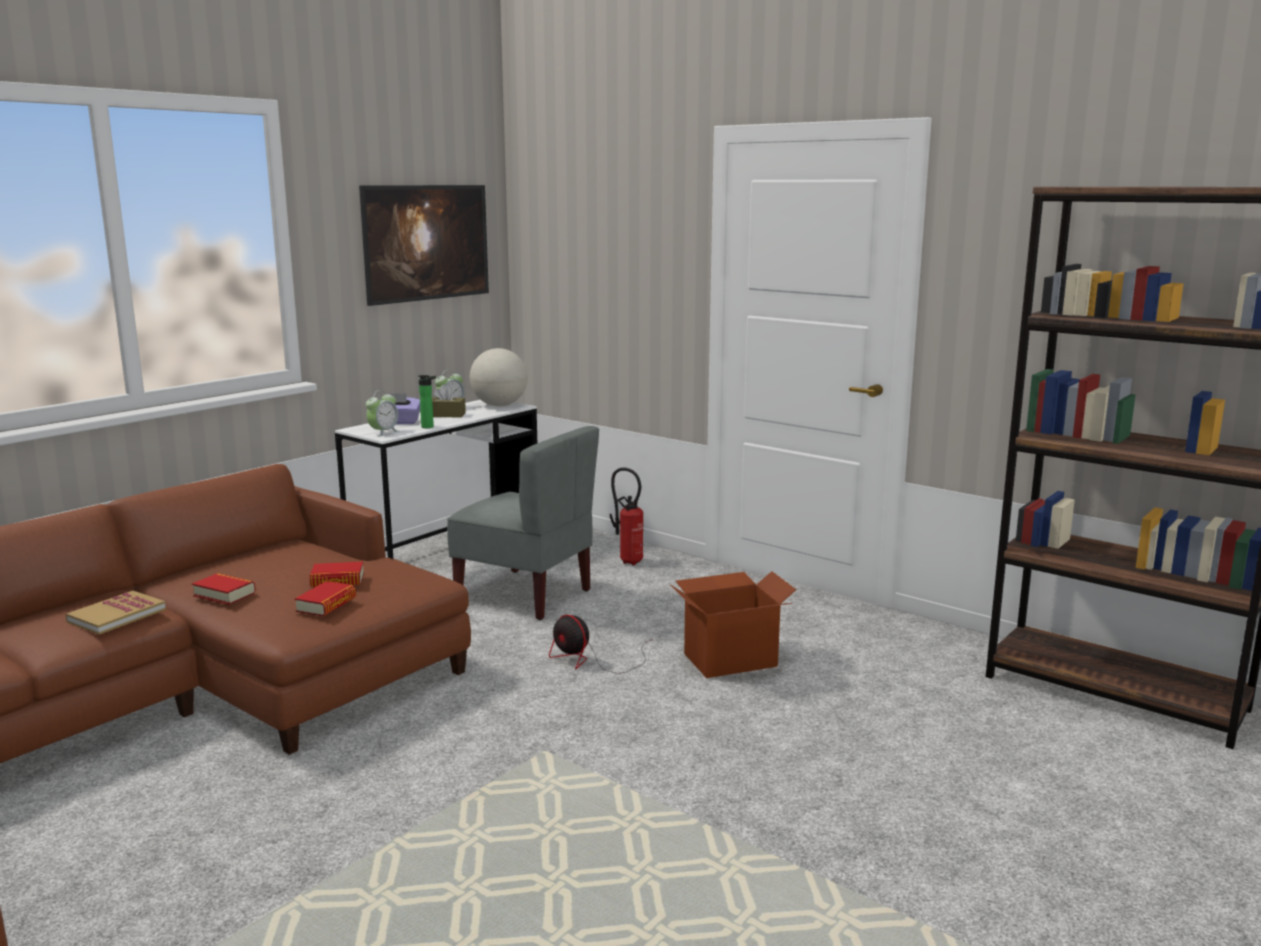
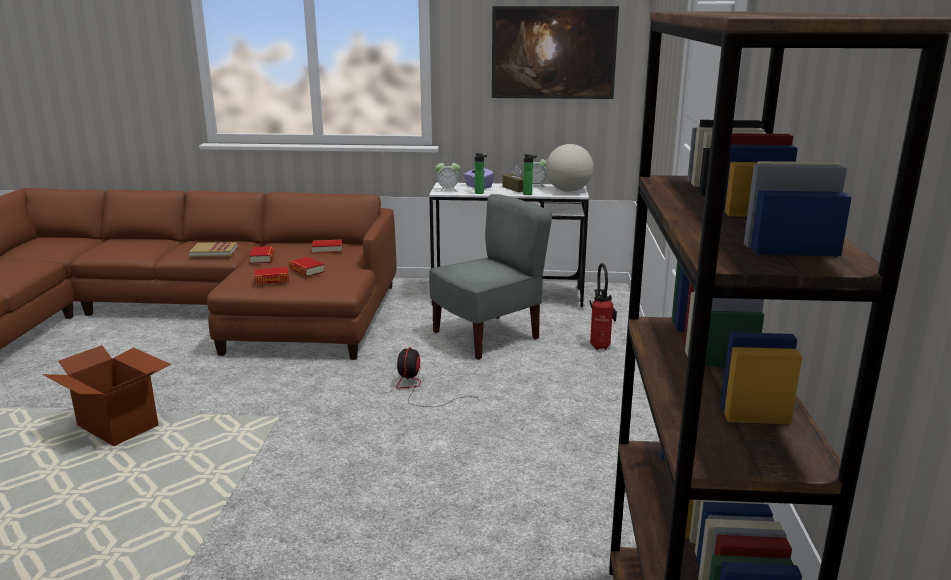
camera: 55 degrees right, 5 degrees up
grey chair [447,426,599,620] -> grey chair turned 120 degrees counterclockwise [429,194,553,360]
cardboard box [670,571,796,678] -> cardboard box moved to [43,345,171,446]
none -> book [312,240,342,254]
none -> bottle [523,154,537,195]

